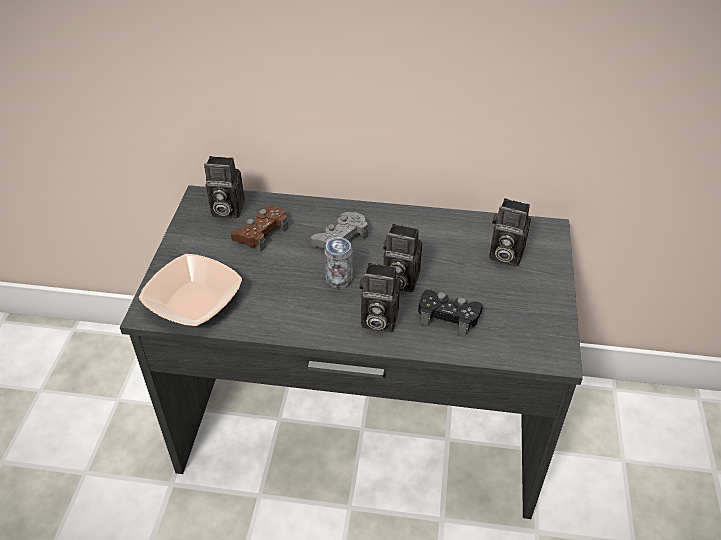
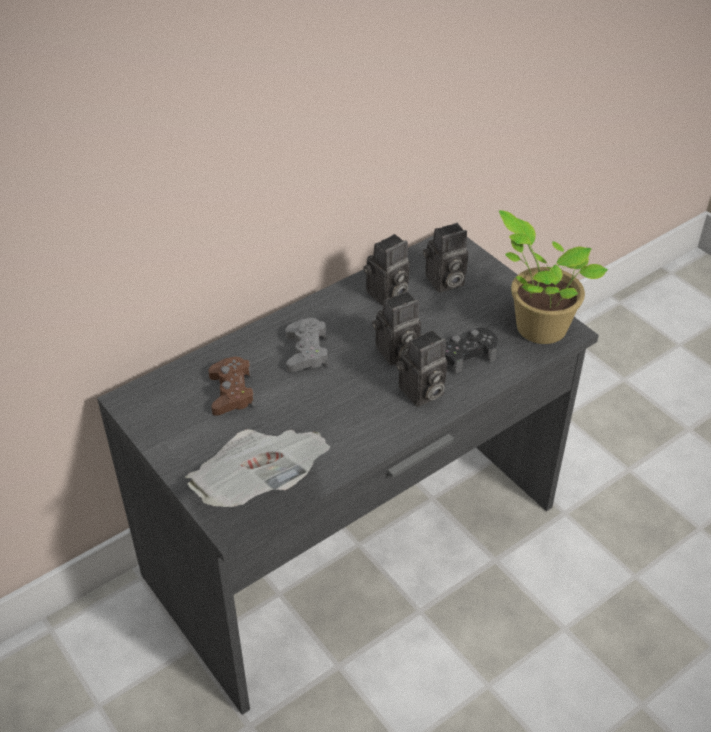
camera: 45 degrees left, 0 degrees up
bowl [139,254,242,326] -> newspaper [185,429,331,507]
camera [204,156,245,218] -> camera moved to [363,234,410,305]
can [325,237,353,288] -> none
none -> potted plant [499,210,608,344]

